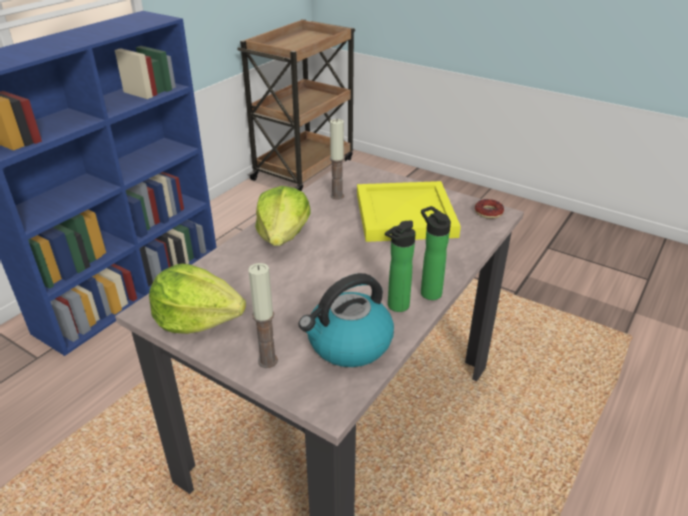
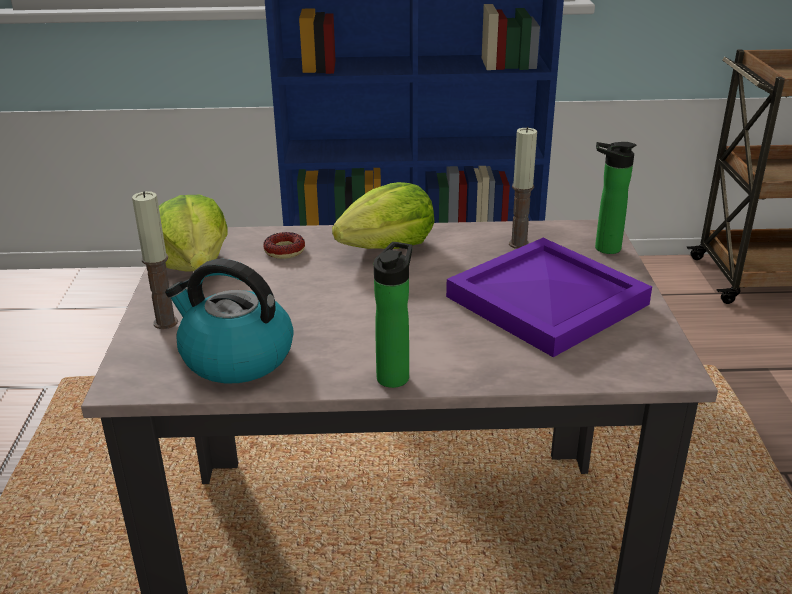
camera: 55 degrees right, 5 degrees down
yellow tray [357,181,461,242] -> purple tray [446,238,652,357]
bottle [385,220,416,312] -> bottle moved to [595,142,636,254]
donut [475,199,504,219] -> donut moved to [263,232,305,259]

